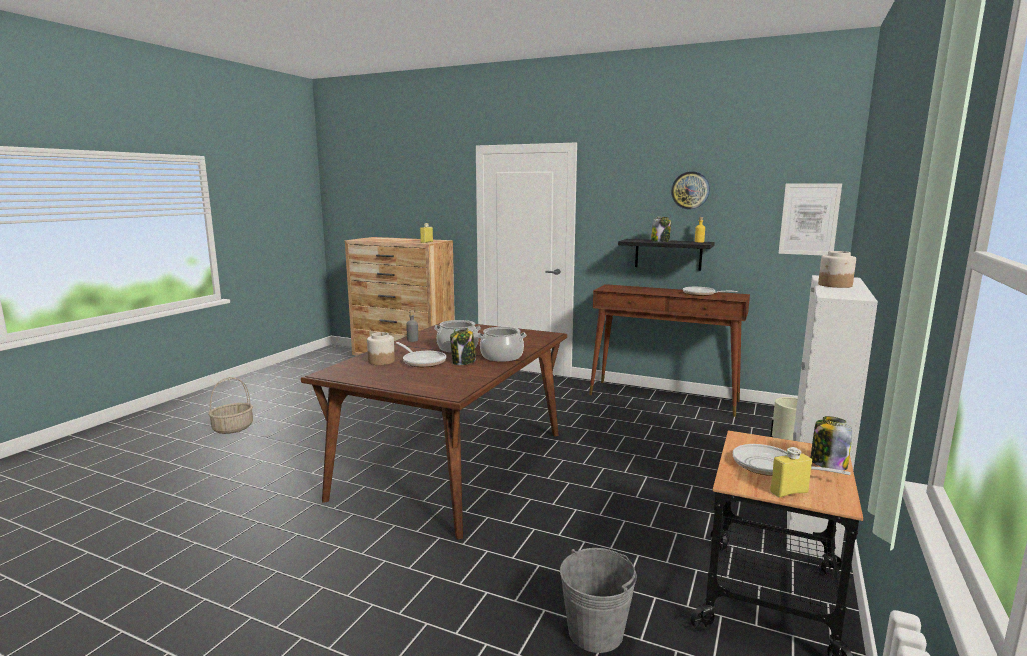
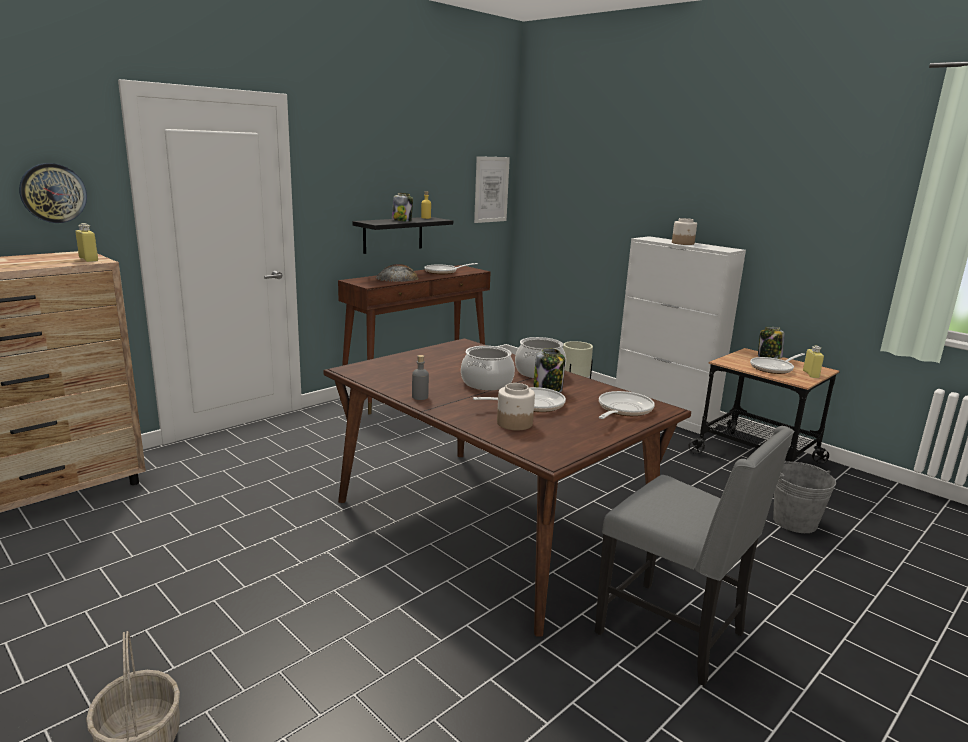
camera: 70 degrees left, 5 degrees up
wall clock [671,171,710,209] -> wall clock moved to [19,163,87,223]
none -> bread [376,264,419,282]
none -> grey chair [595,426,795,686]
none -> frying pan [599,391,655,419]

